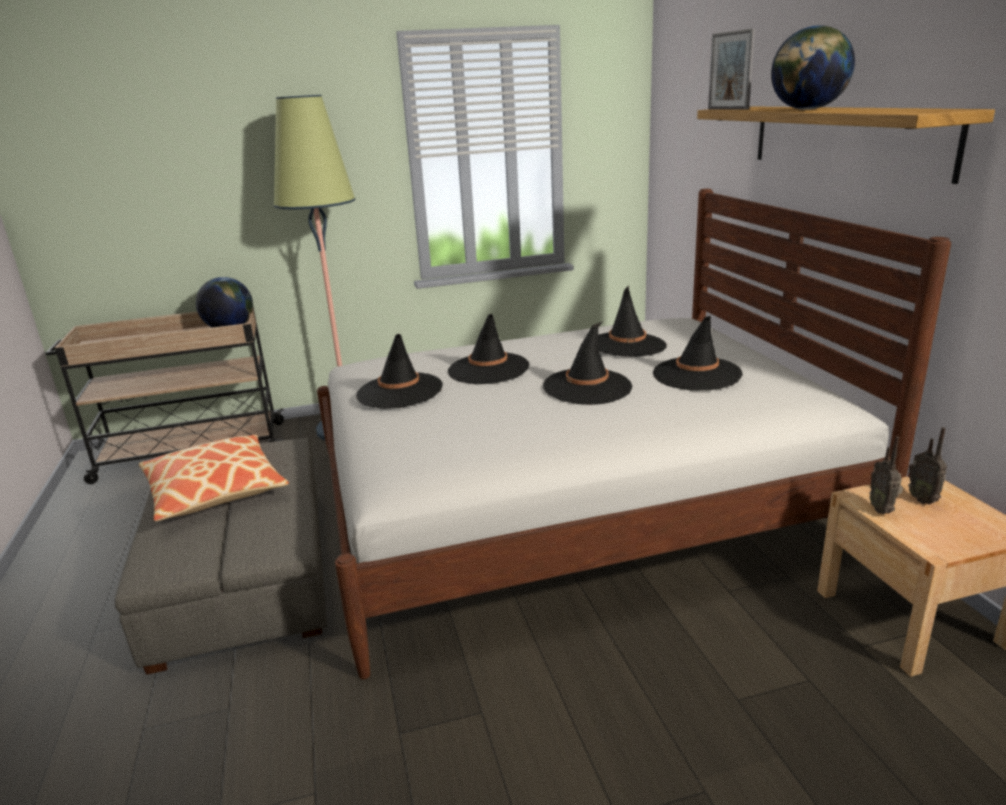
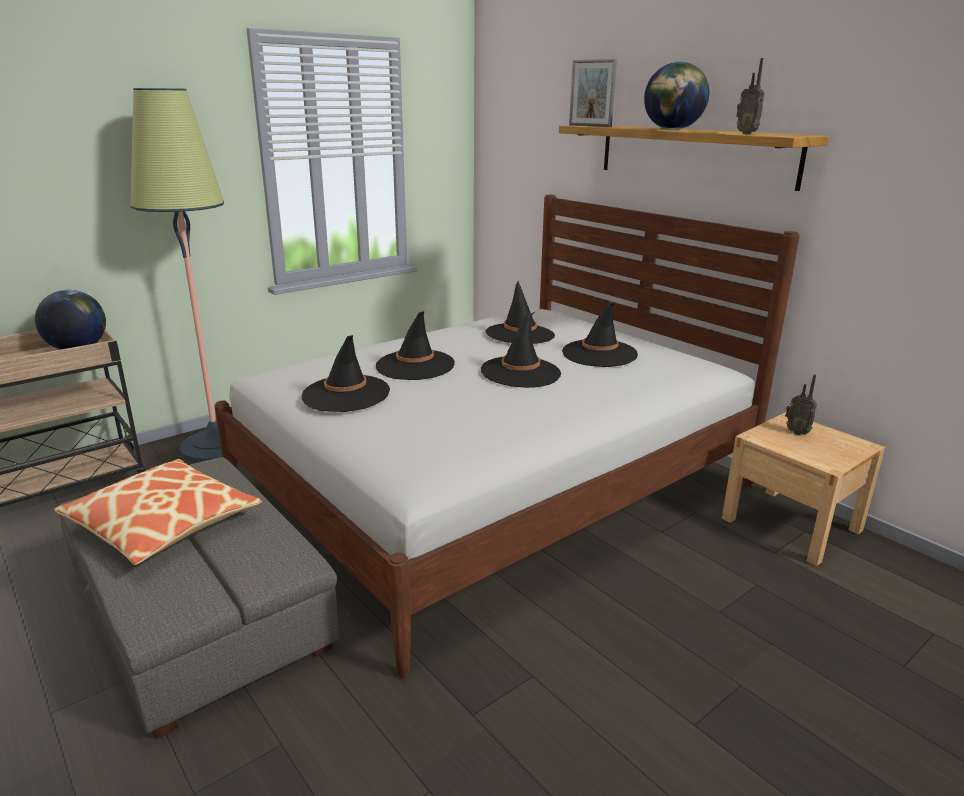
camera: 25 degrees left, 0 degrees up
radio [869,436,903,514] -> radio moved to [736,58,765,134]

